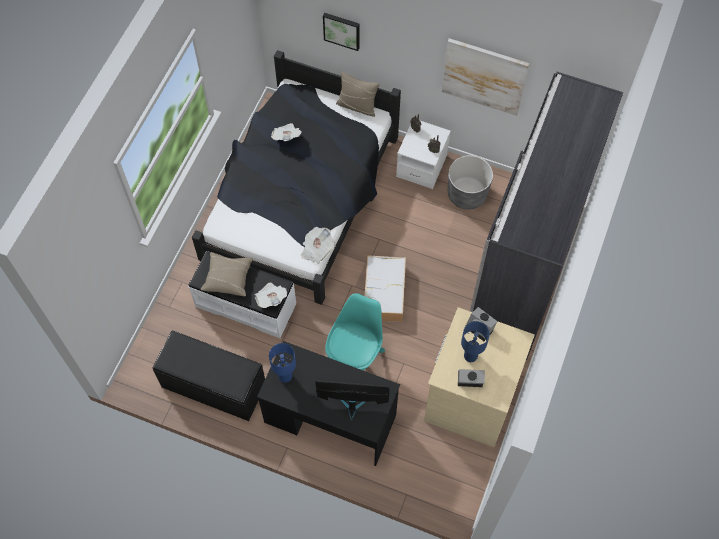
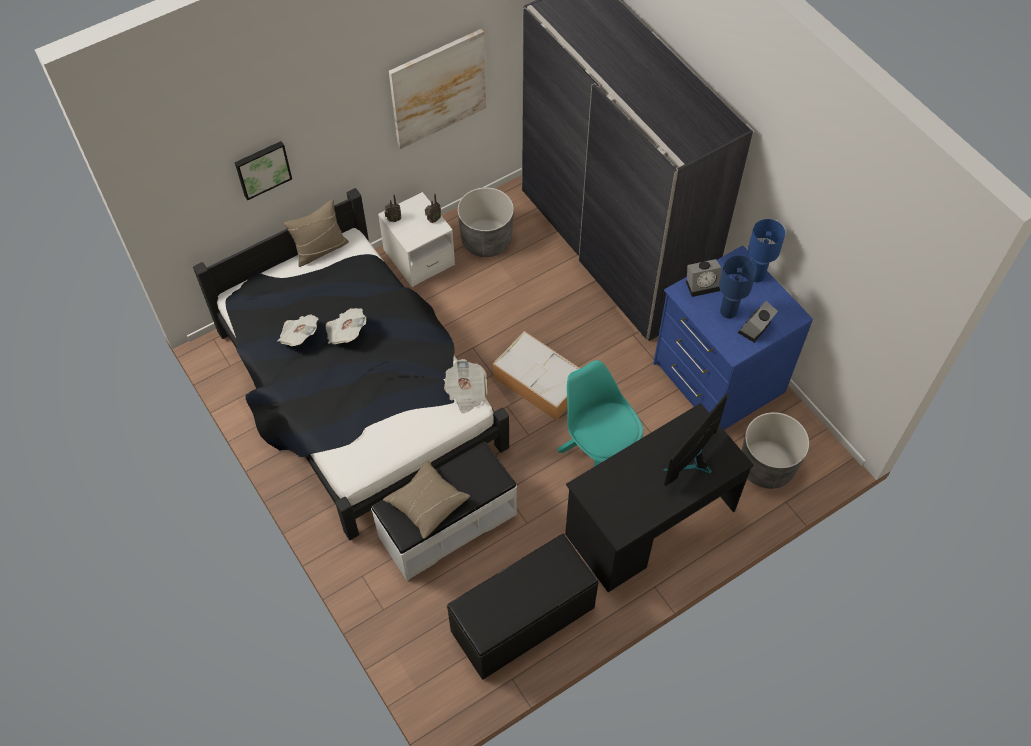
camera: 55 degrees left, 5 degrees down
newspaper [255,282,287,308] -> newspaper moved to [325,308,366,344]
blue table lamp [269,343,296,383] -> blue table lamp moved to [748,219,785,282]
beige dresser [424,307,535,447] -> blue dresser [653,245,813,430]
none -> grey planter [741,412,809,489]

